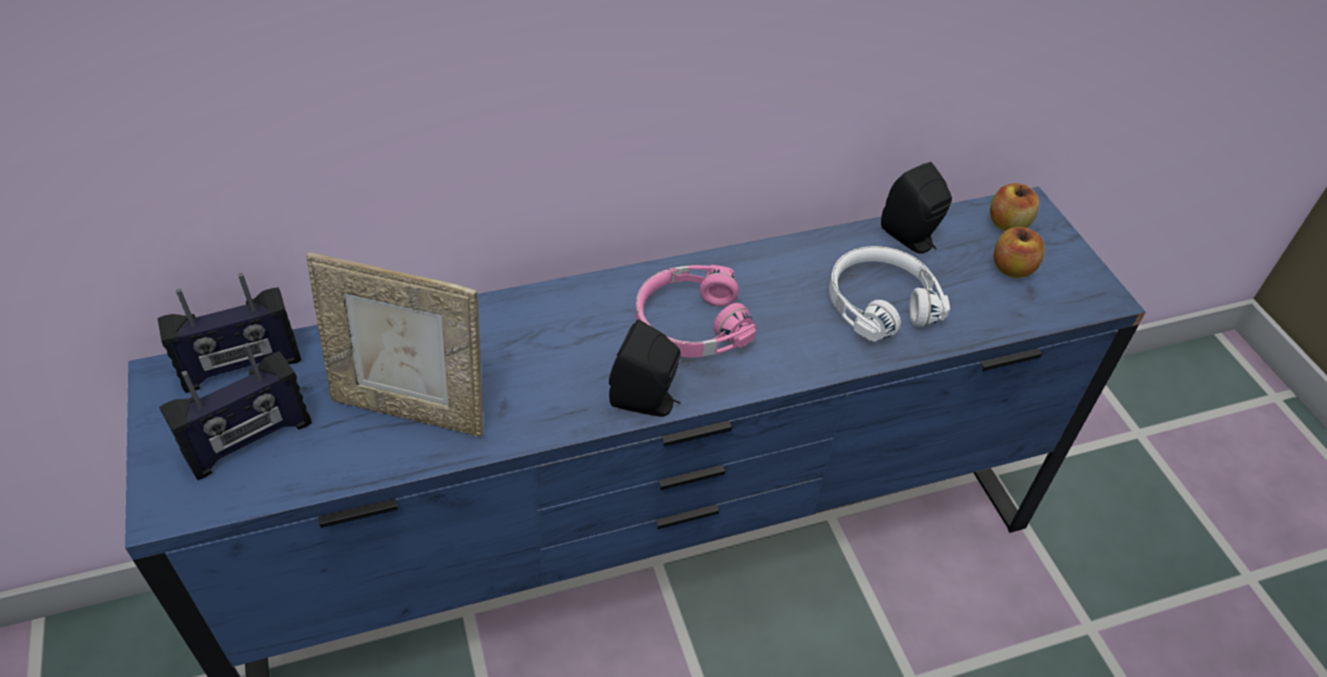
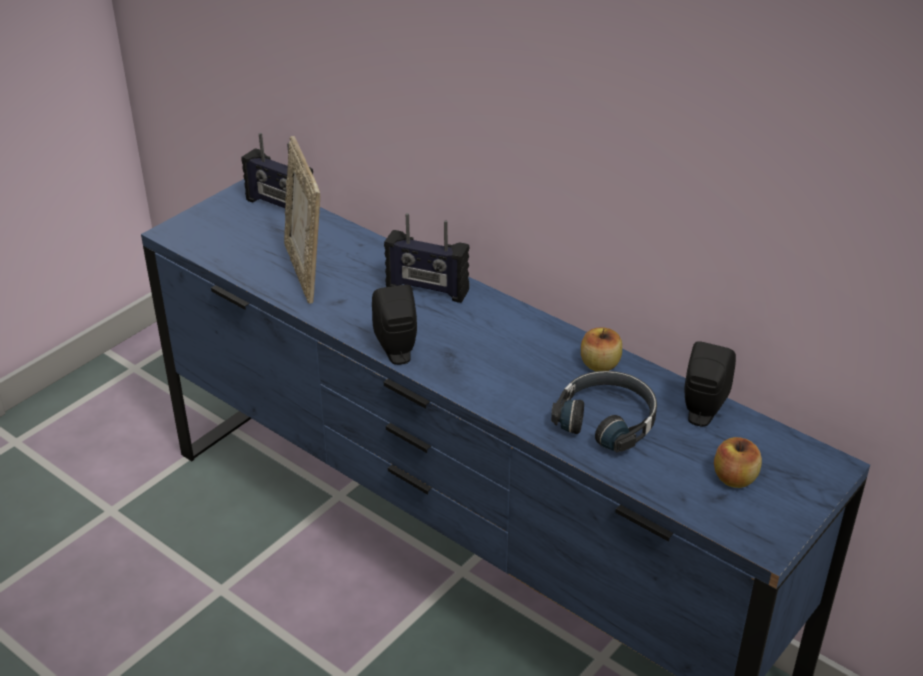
camera: 60 degrees right, 10 degrees down
radio [159,343,312,480] -> radio moved to [384,213,469,303]
pink headphones [636,265,757,357] -> none
white headphones [829,246,950,342] -> black headphones [551,371,657,452]
apple [990,183,1039,231] -> apple moved to [581,327,622,371]

